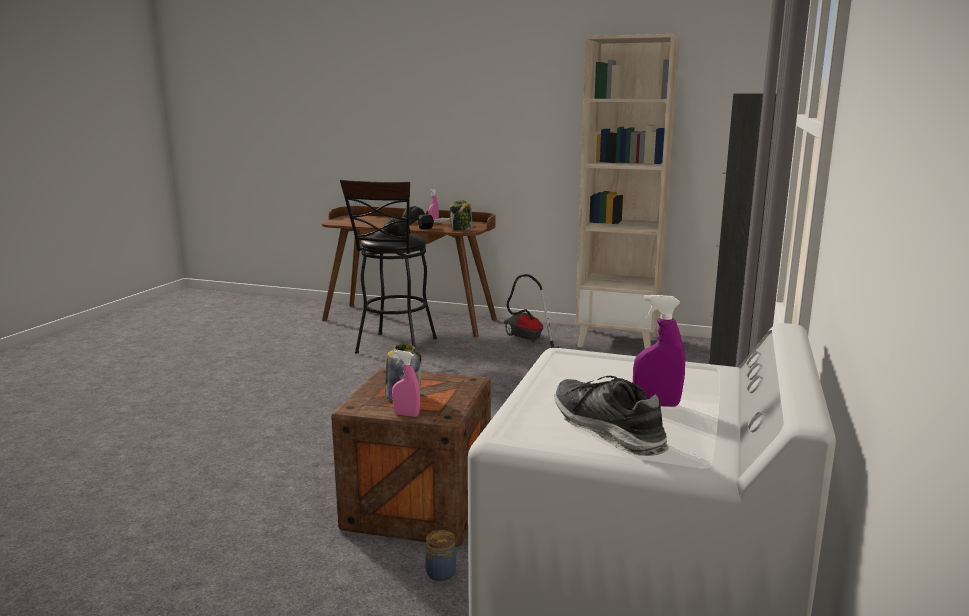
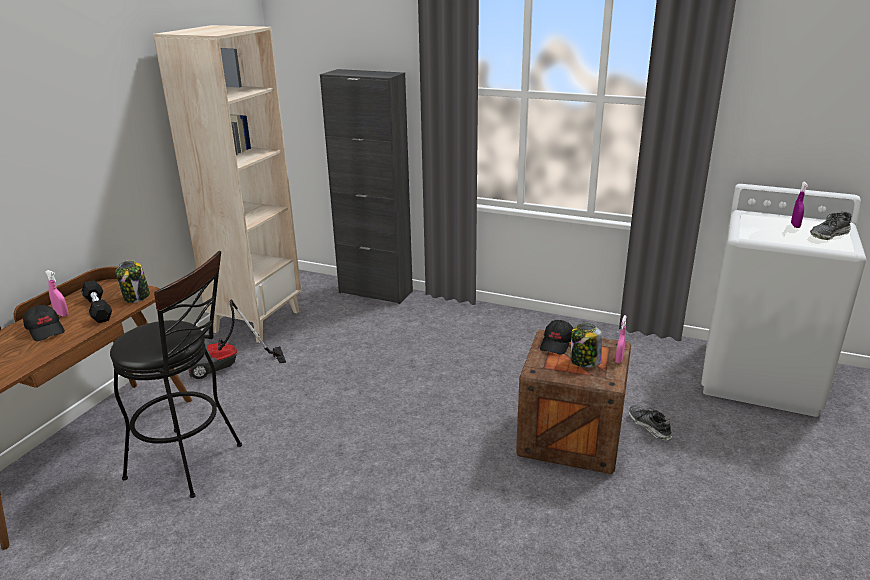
camera: 85 degrees left, 10 degrees up
black cap [375,218,410,237] -> black cap moved to [540,320,573,354]
jar [425,530,456,581] -> shoe [628,405,672,440]

